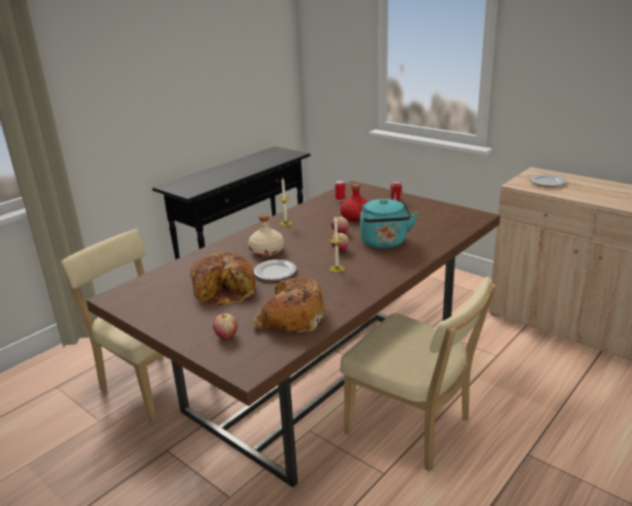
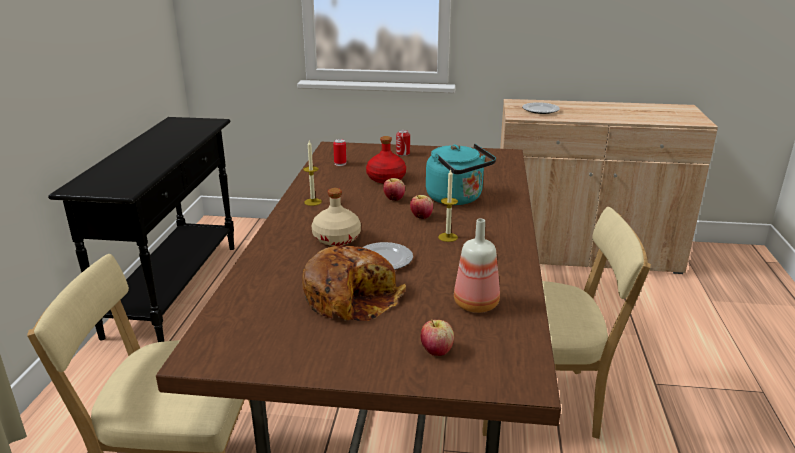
camera: 35 degrees left, 0 degrees up
bread [252,277,325,333] -> bottle [454,219,500,313]

